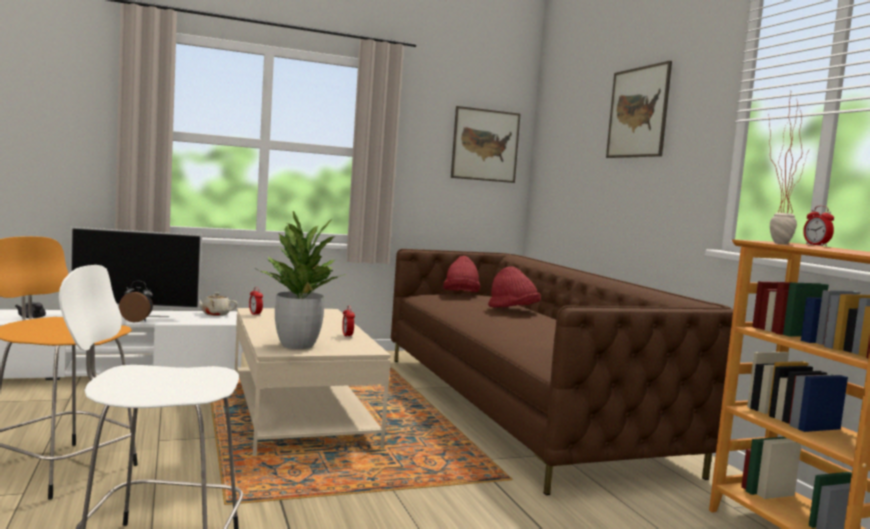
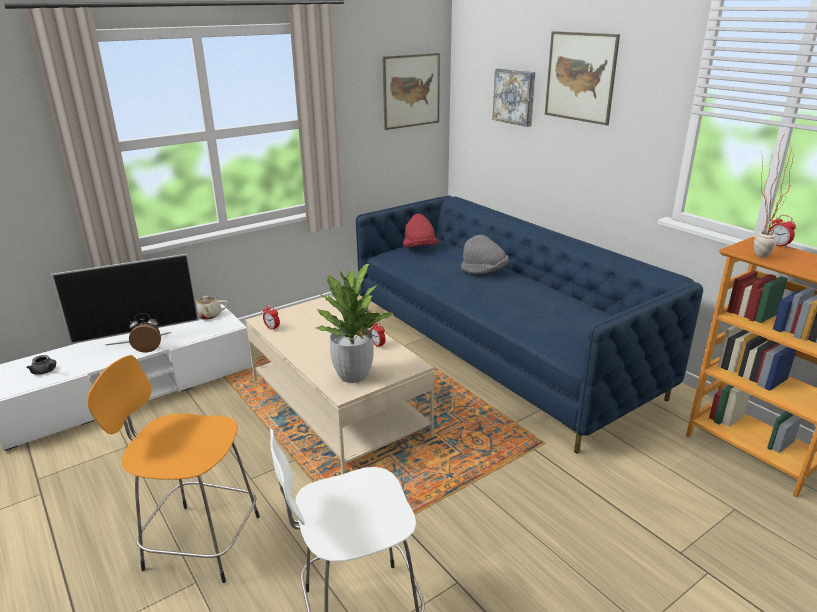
camera: 15 degrees left, 20 degrees up
brown sofa [391,249,733,495] -> blue sofa [356,195,703,454]
red hat [488,266,541,308] -> grey hat [461,235,509,274]
none -> picture [492,68,535,127]

